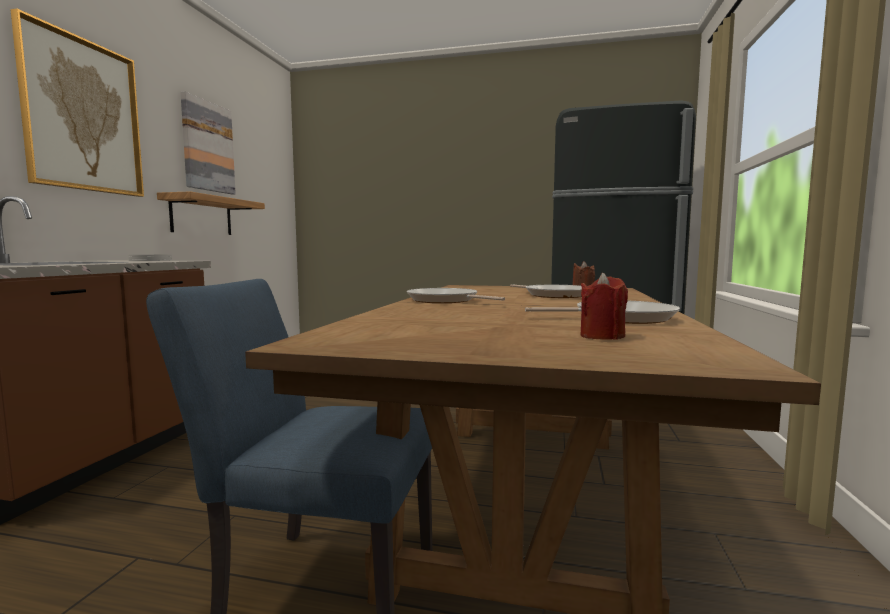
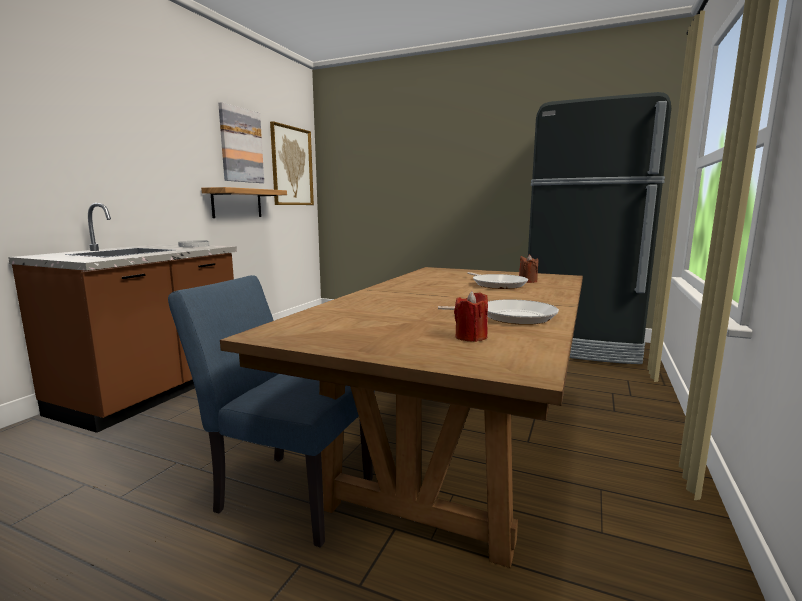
camera: 10 degrees right, 5 degrees up
picture [10,8,144,197] -> picture moved to [270,121,314,205]
frying pan [407,288,505,303] -> none

